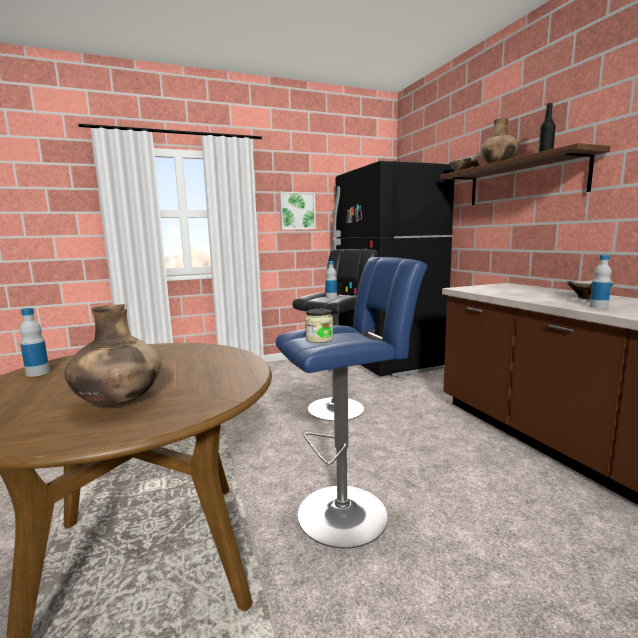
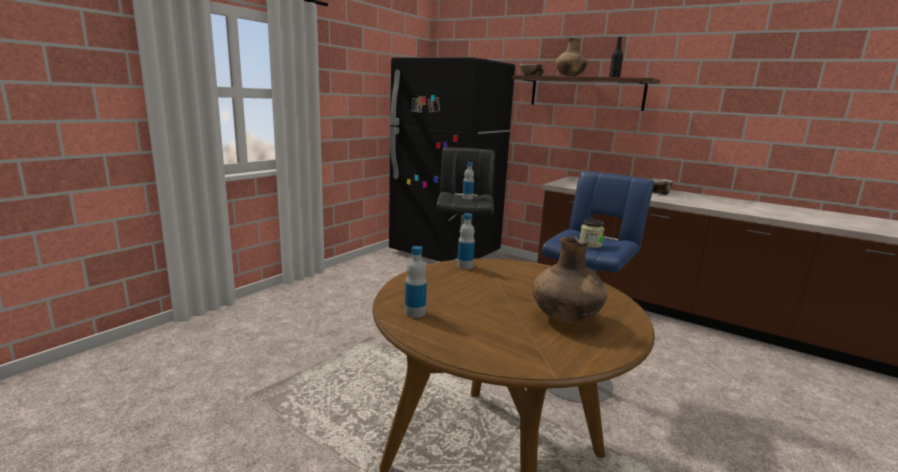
camera: 35 degrees left, 5 degrees up
picture [279,192,316,230] -> none
bottle [589,255,612,308] -> bottle moved to [457,213,475,269]

